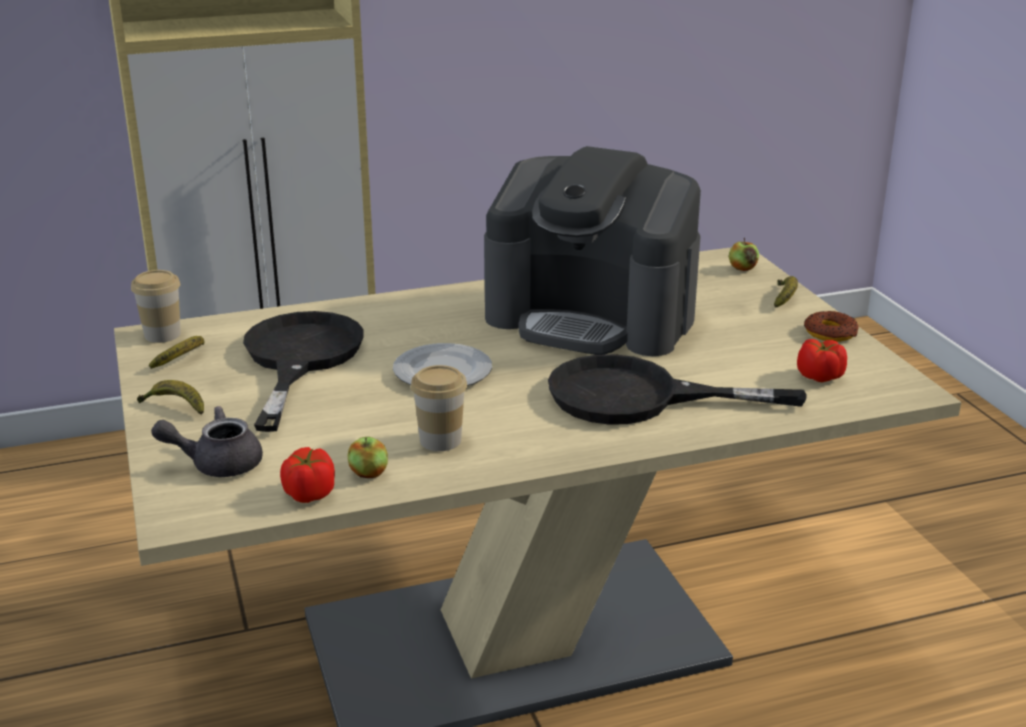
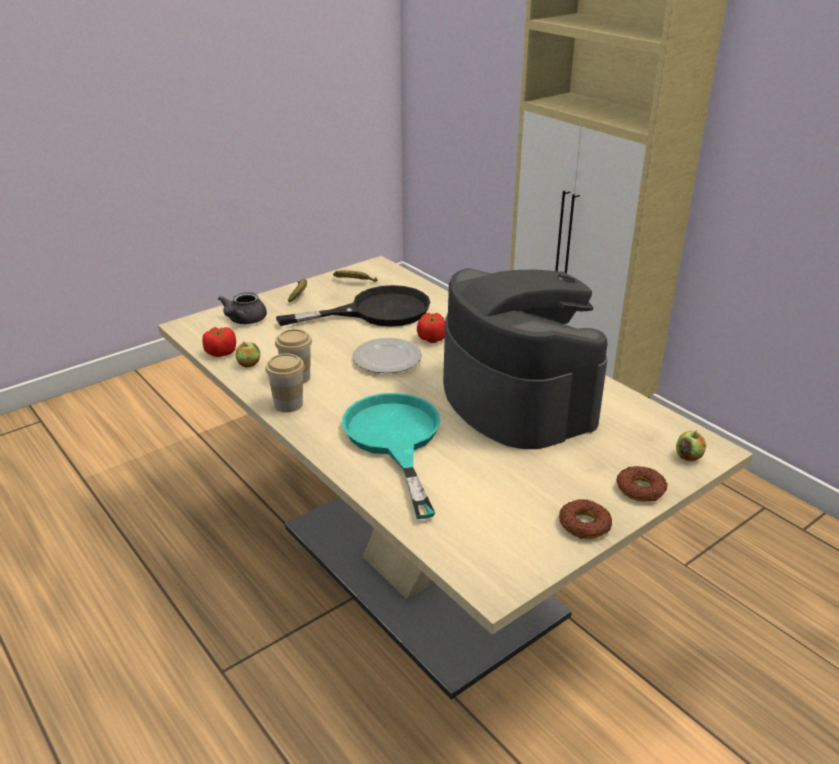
camera: 70 degrees right, 5 degrees up
cup [131,270,181,343] -> cup moved to [265,353,305,412]
grey teapot [151,406,263,477] -> grey teapot turned 135 degrees counterclockwise [218,292,267,324]
coffee machine [484,146,701,356] -> coffee machine turned 150 degrees clockwise [443,268,608,449]
black frying pan [548,354,807,425] -> turquoise frying pan [342,393,440,519]
banana [774,276,798,308] -> donut [617,466,668,502]
tomato [797,339,847,382] -> tomato moved to [417,313,445,343]

